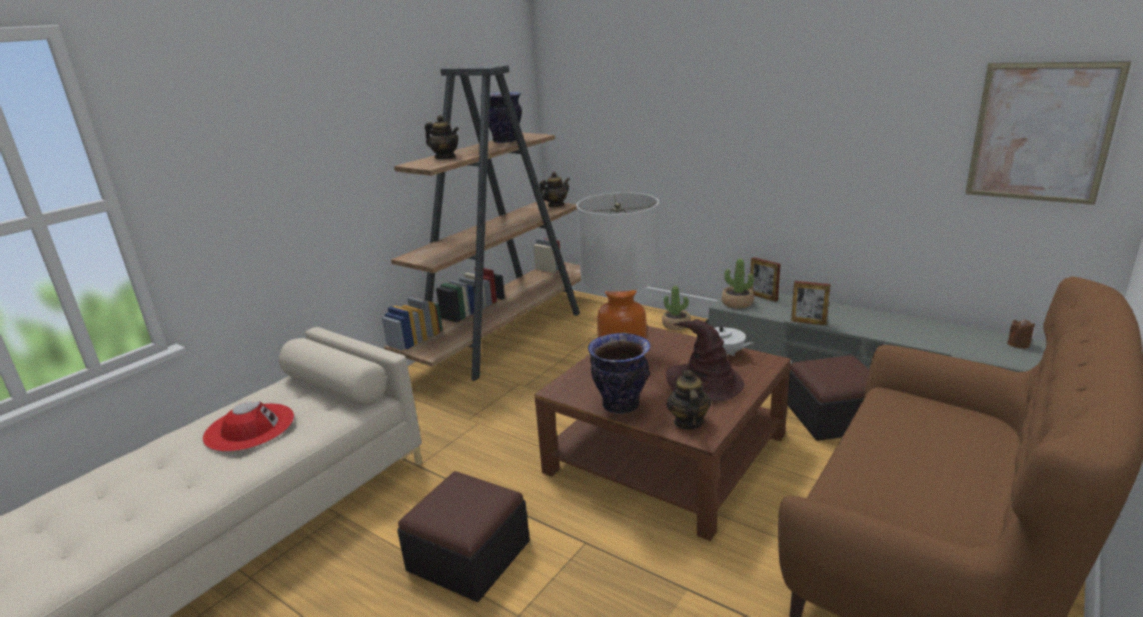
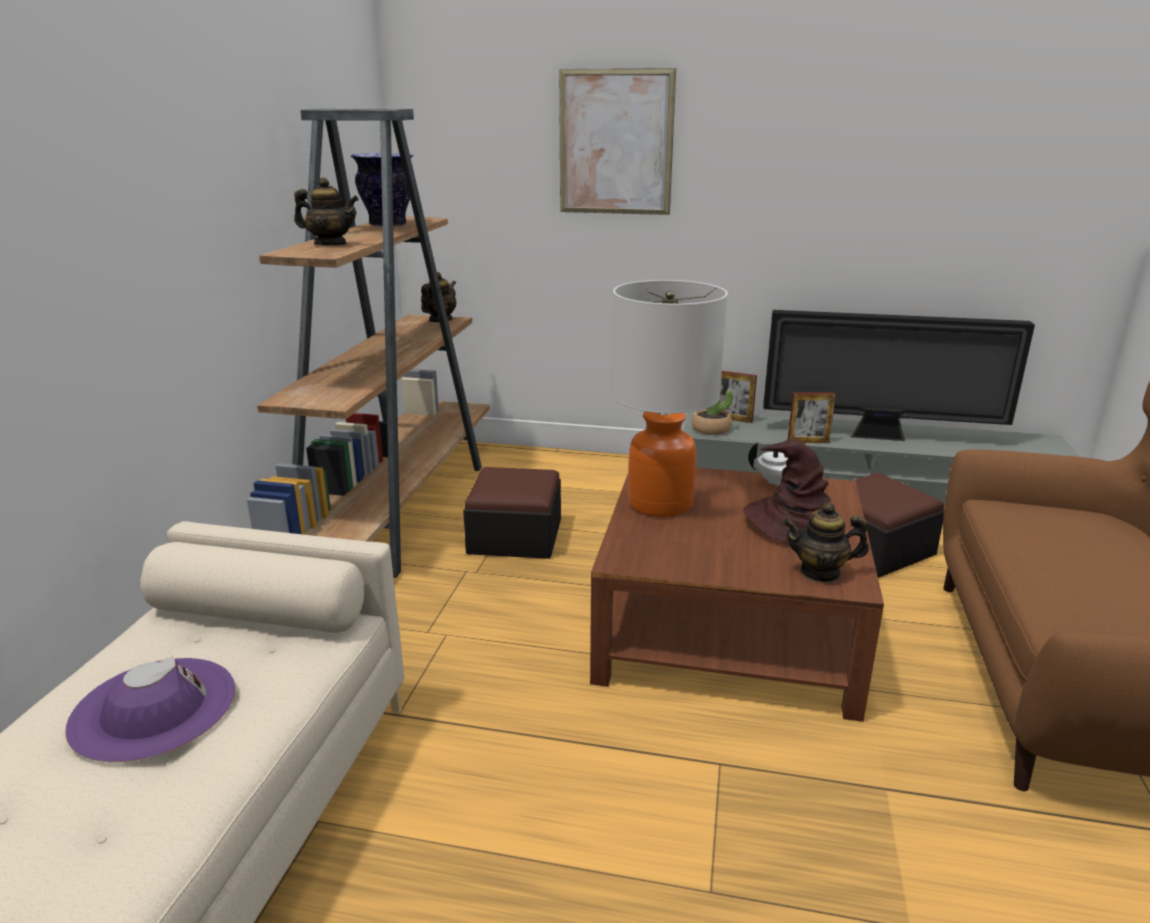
camera: 25 degrees left, 0 degrees up
red hat [203,401,294,452] -> purple hat [65,657,235,763]
ottoman [397,471,530,602] -> ottoman moved to [463,467,561,559]
vase [588,333,651,414] -> none
potted plant [662,286,691,330] -> none
teapot [666,370,711,430] -> teapot turned 60 degrees counterclockwise [783,502,869,583]
picture [965,61,1131,205] -> picture moved to [559,68,676,215]
brown candle [1007,319,1035,349] -> none
none -> television [763,310,1035,441]

